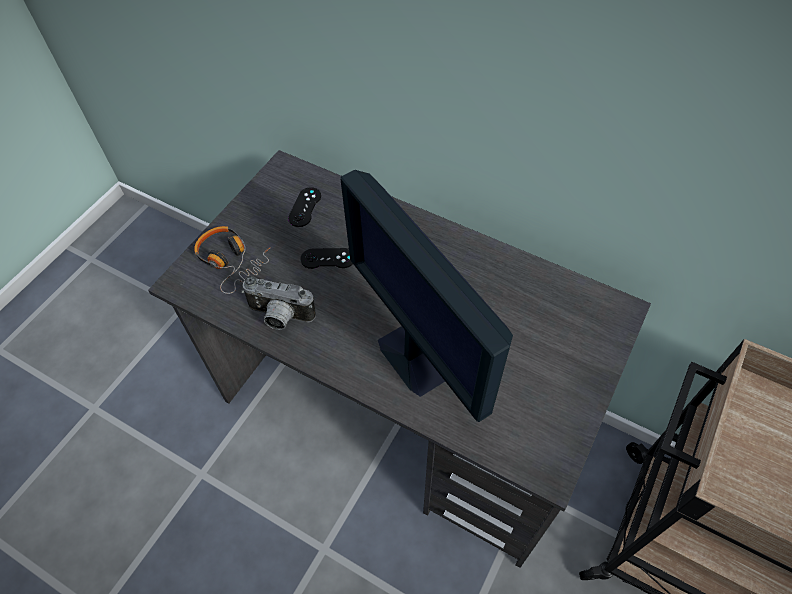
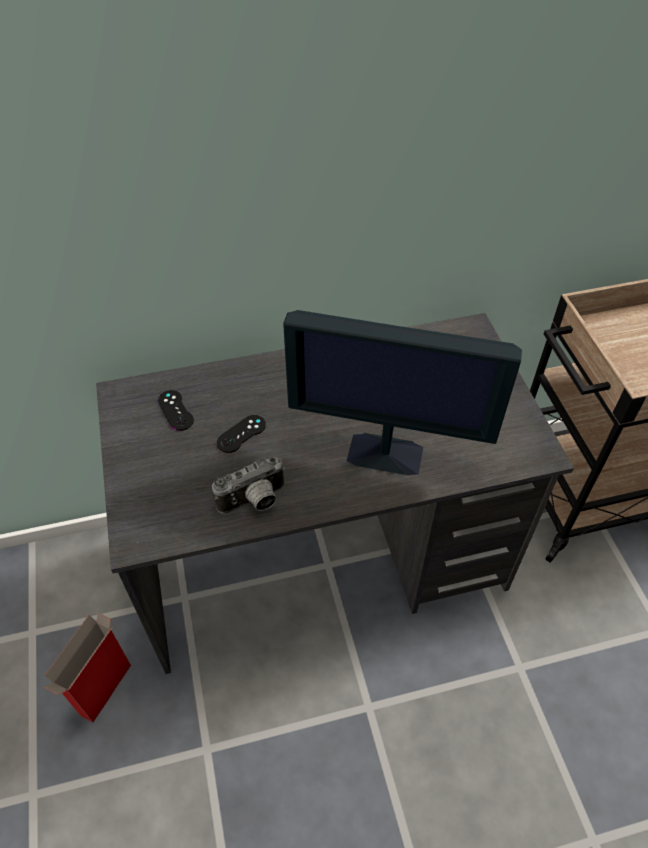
camera: 45 degrees left, 5 degrees down
headphones [194,226,271,294] -> none
none -> cardboard box [44,612,131,722]

